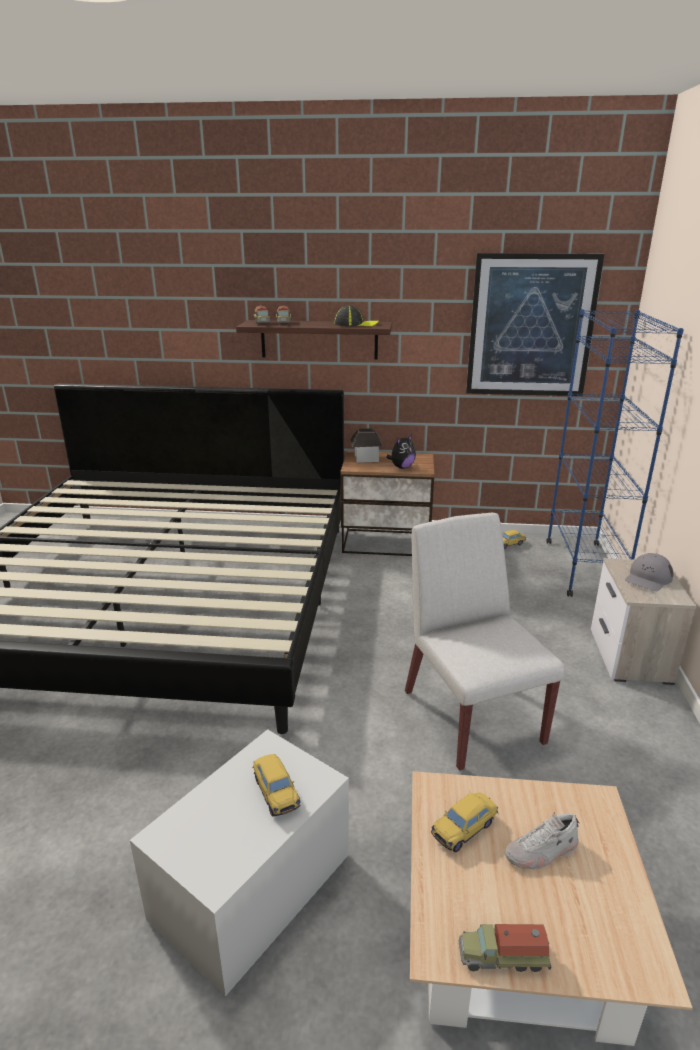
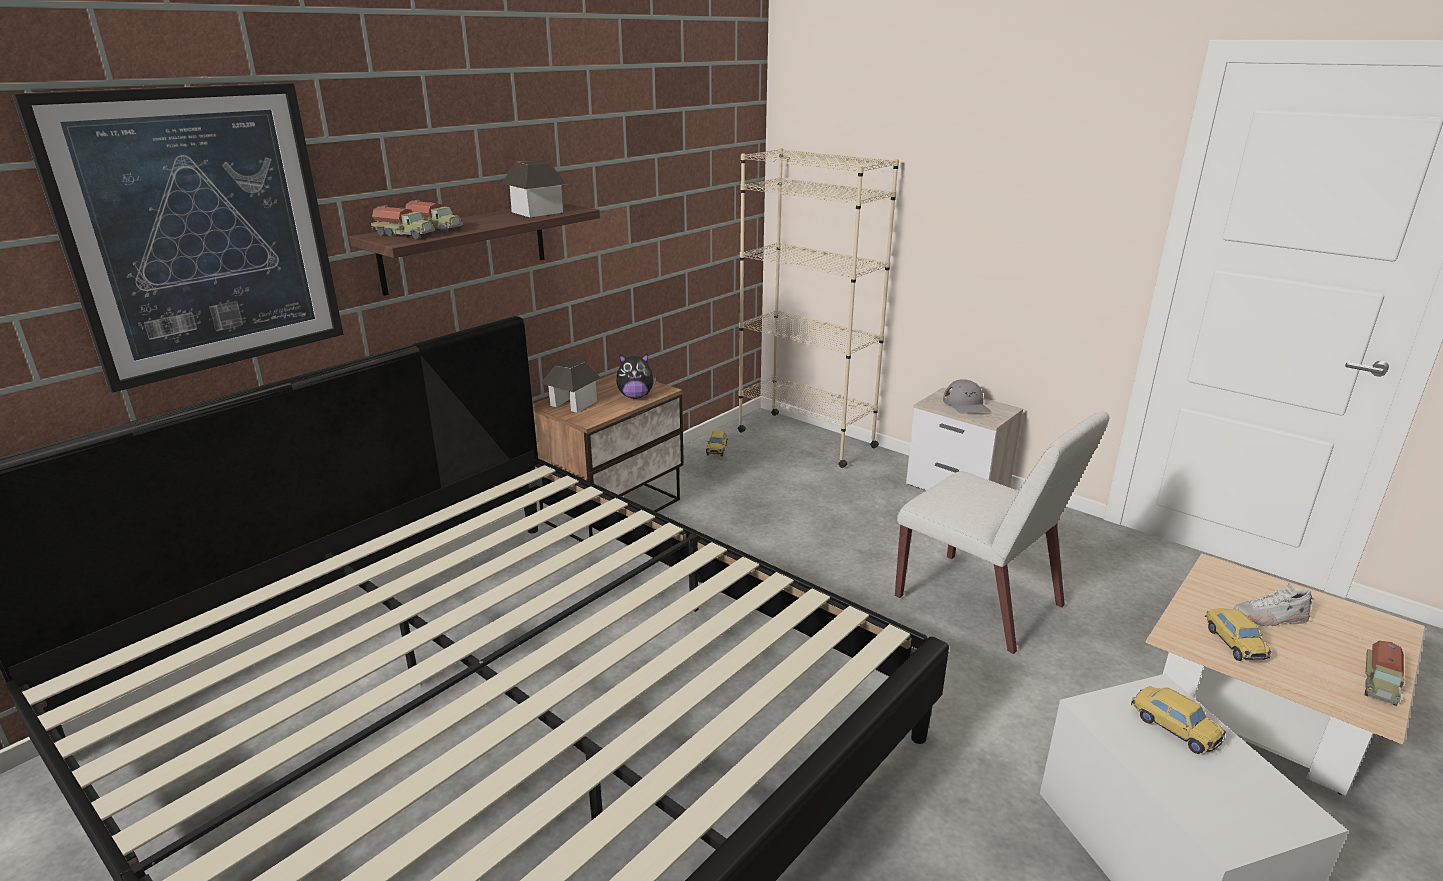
camera: 55 degrees left, 0 degrees up
toy car [252,754,301,817] -> toy car turned 45 degrees clockwise [1131,686,1226,754]
cap [334,305,379,326] -> toy house [501,161,568,217]
plush toy [386,434,416,469] -> plush toy turned 90 degrees clockwise [616,353,656,399]
white chair [405,513,565,771] -> white chair turned 150 degrees counterclockwise [895,411,1110,654]
picture [466,253,604,396] -> picture moved to [12,83,344,393]
white shoe [504,812,580,869] -> white shoe turned 75 degrees clockwise [1233,584,1313,626]
blue bookcase [547,309,684,597] -> beige bookcase [738,148,899,468]

